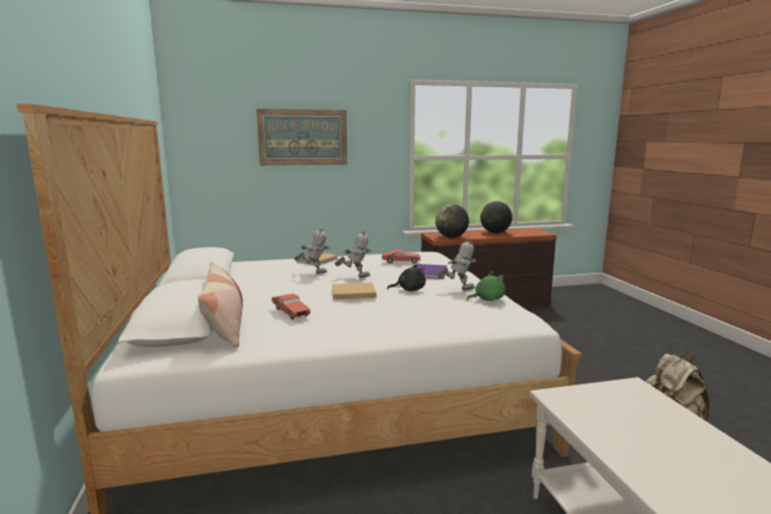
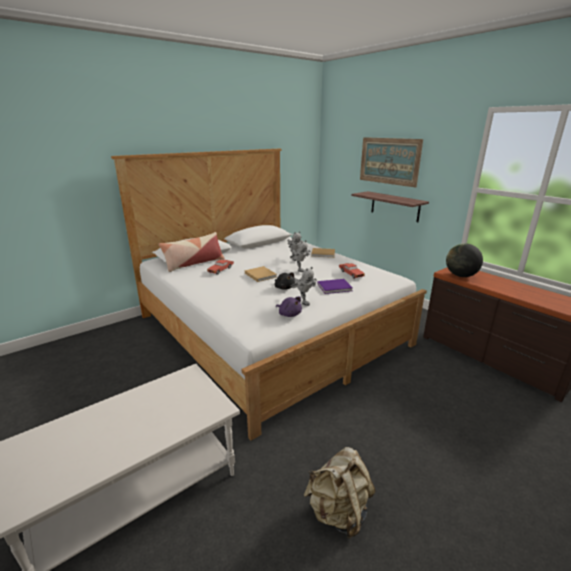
camera: 65 degrees right, 10 degrees up
green plush toy [467,272,505,301] -> purple plush toy [276,296,302,317]
globe [480,201,512,233] -> none
none -> shelf [351,191,429,222]

